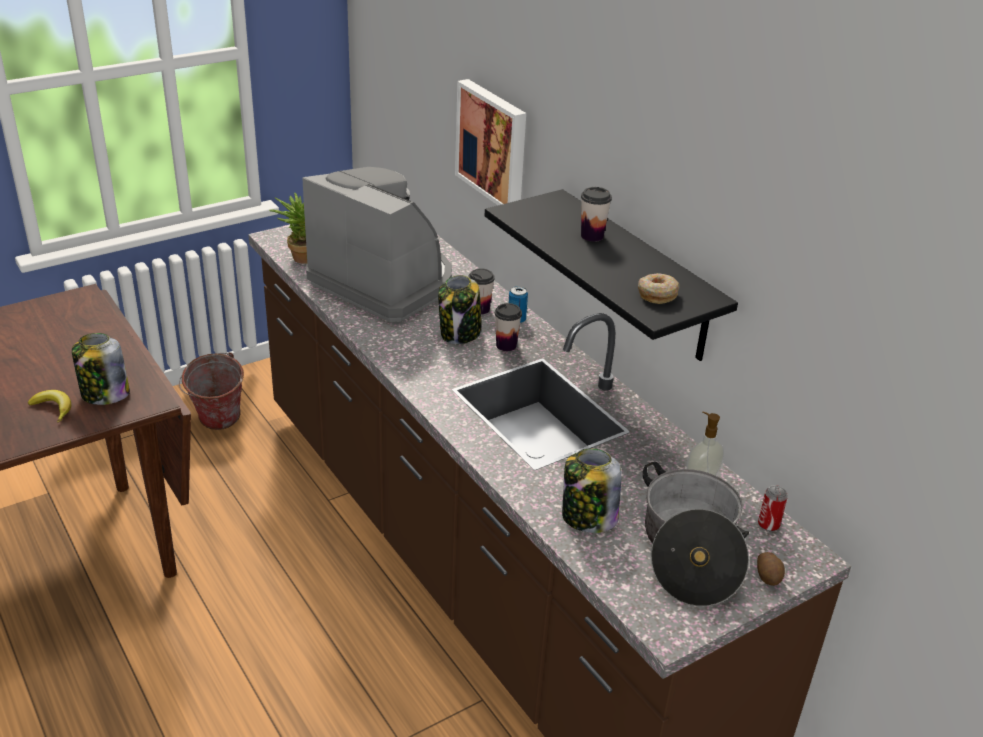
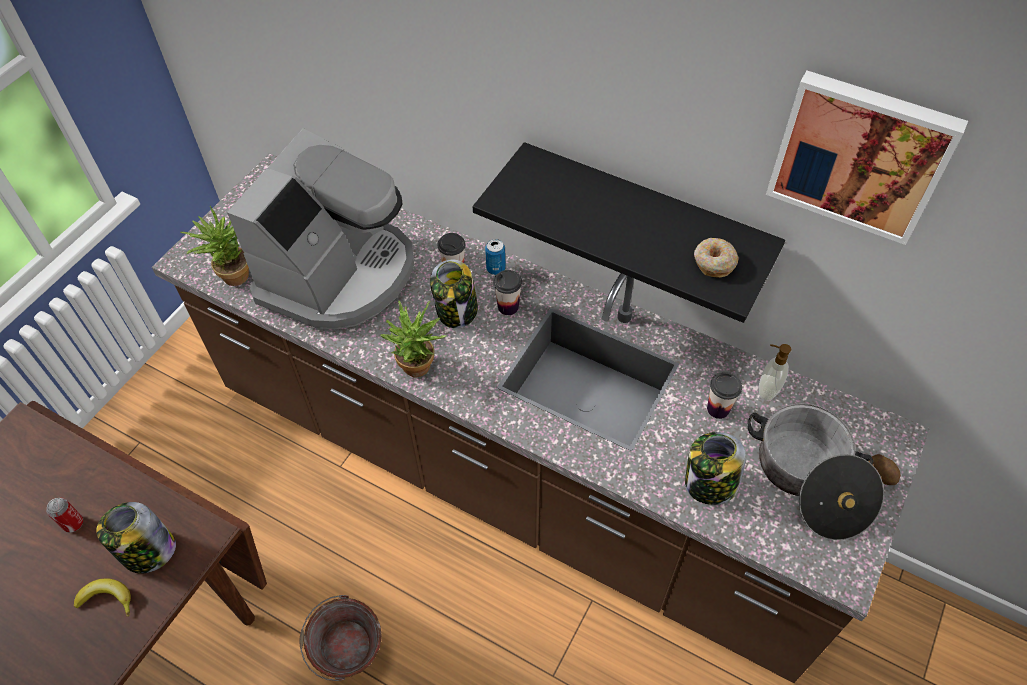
camera: 25 degrees left, 20 degrees up
bucket [179,352,244,430] -> bucket moved to [299,595,382,681]
coffee machine [302,167,452,322] -> coffee machine turned 105 degrees clockwise [227,128,414,329]
picture [455,79,526,205] -> picture moved to [766,71,968,245]
cup [581,187,612,242] -> cup moved to [707,372,742,419]
can [758,485,788,532] -> can moved to [46,497,83,533]
none -> potted plant [380,301,446,377]

